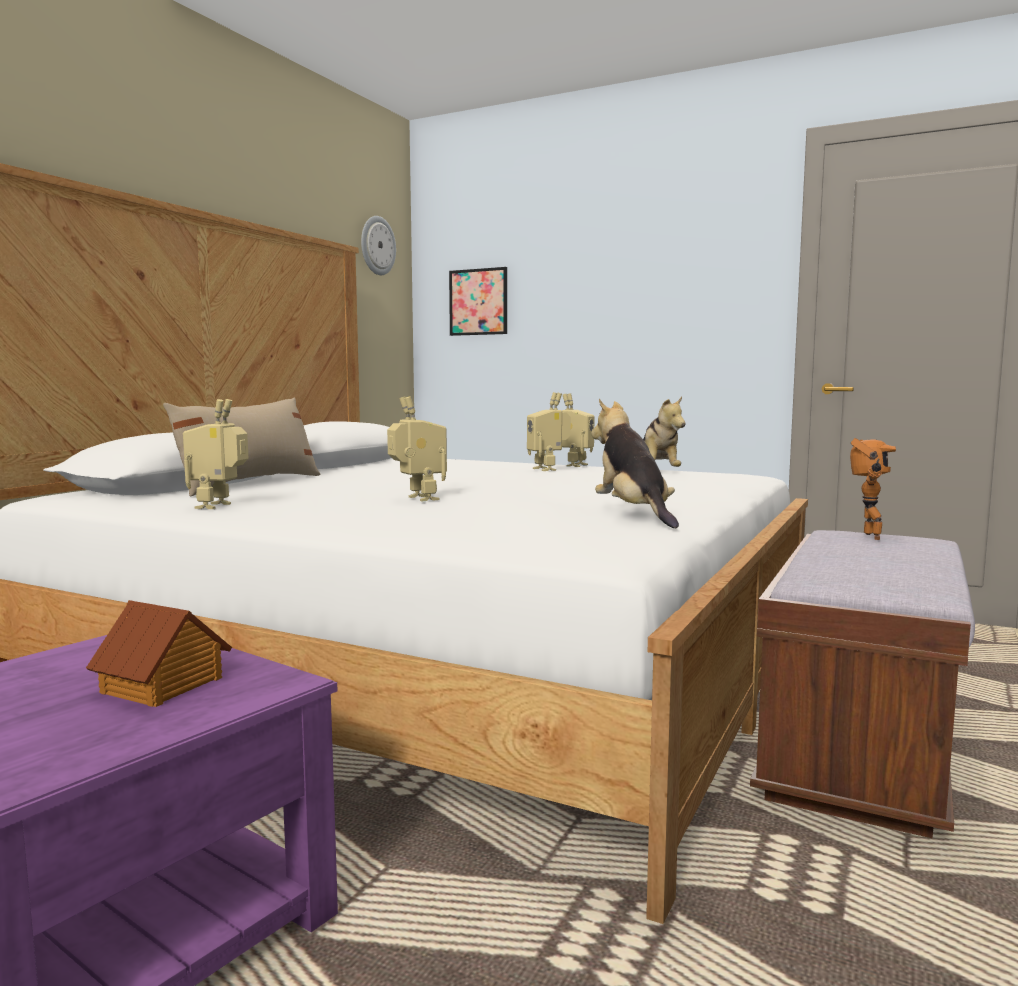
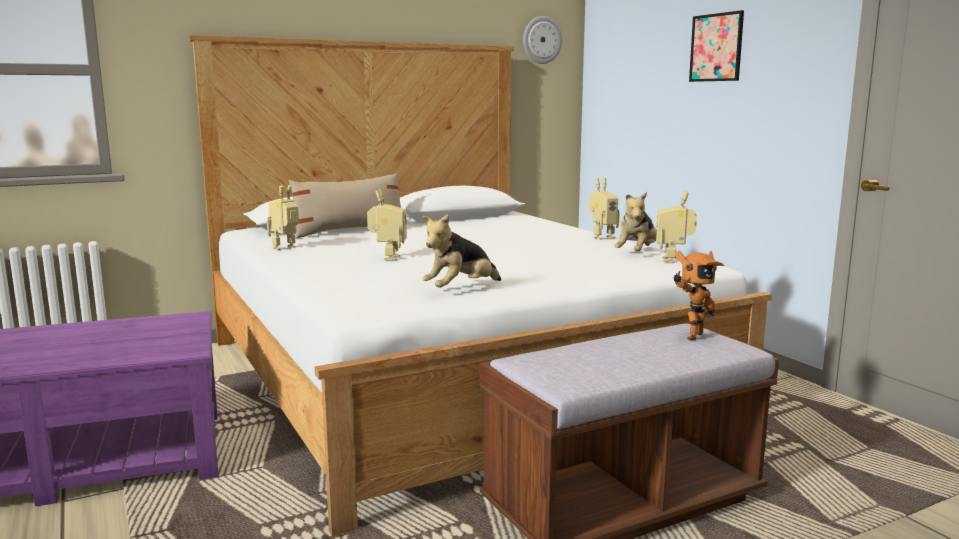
camera: 35 degrees right, 5 degrees up
toy house [86,600,232,707] -> none
picture [449,267,507,336] -> picture moved to [689,10,744,82]
toy robot [527,392,571,471] -> toy robot moved to [656,191,697,263]
plush toy [592,399,679,528] -> plush toy turned 150 degrees counterclockwise [422,214,501,288]

